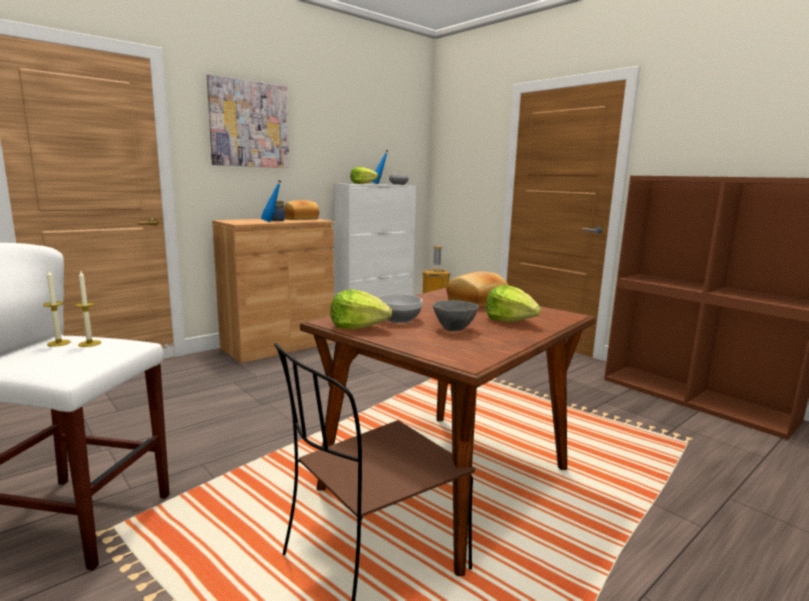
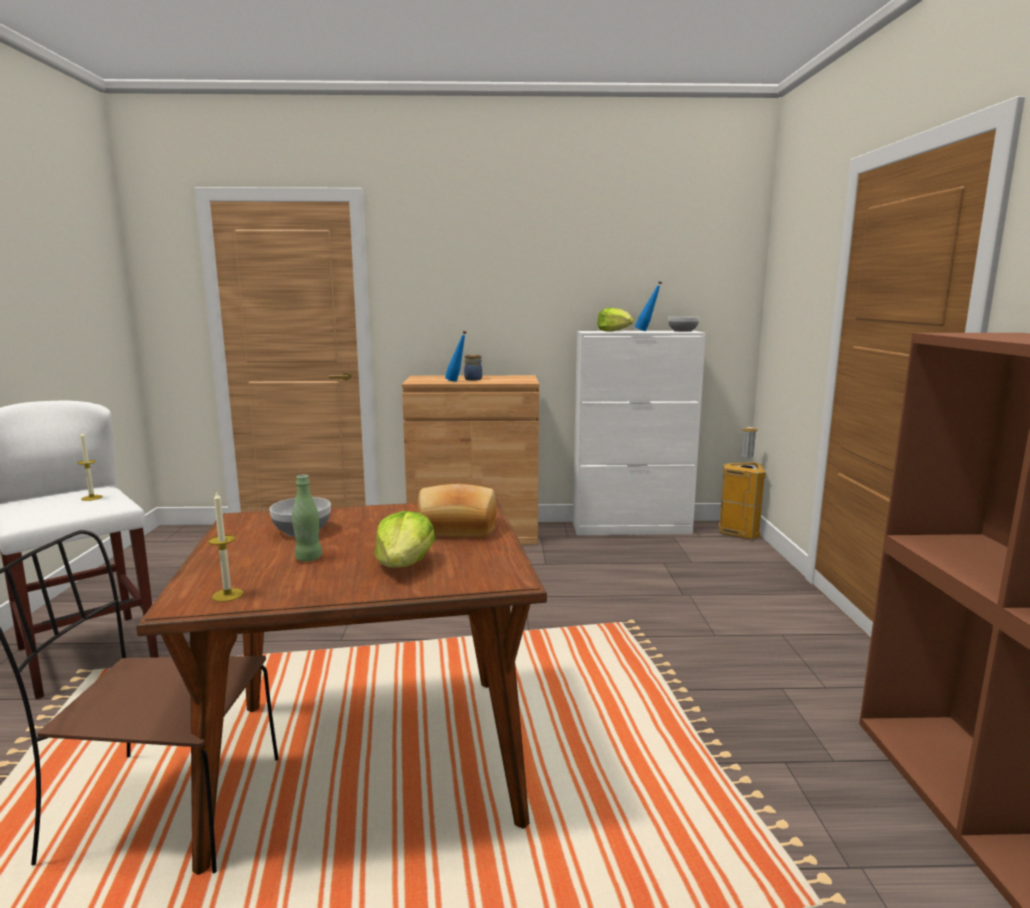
camera: 40 degrees right, 0 degrees up
candle [43,271,71,347] -> candle moved to [208,490,243,602]
picture [207,74,289,168] -> none
bread [284,200,319,220] -> none
lettuce [330,290,392,329] -> none
grey bowl [433,300,479,331] -> green bottle [292,475,322,562]

